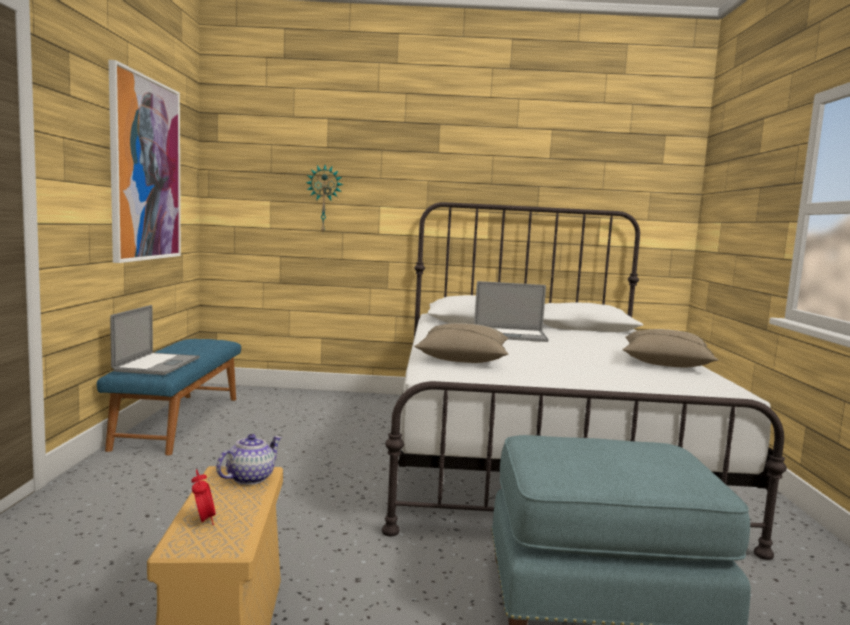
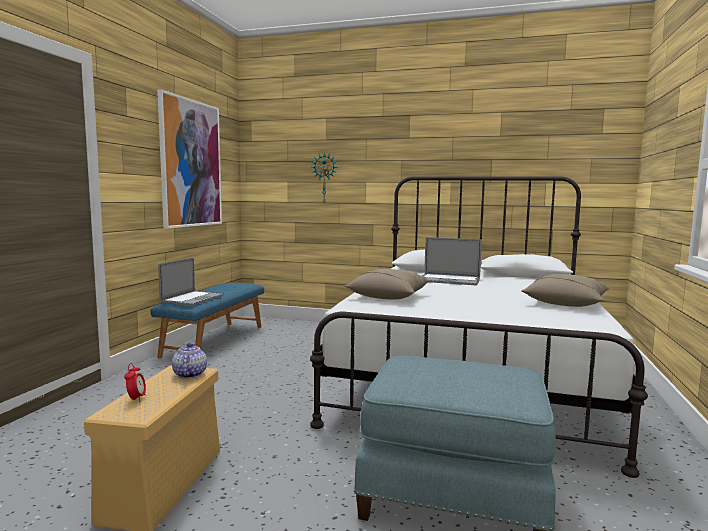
camera: 15 degrees right, 0 degrees up
teapot [216,434,282,485] -> teapot turned 60 degrees counterclockwise [172,343,207,379]

